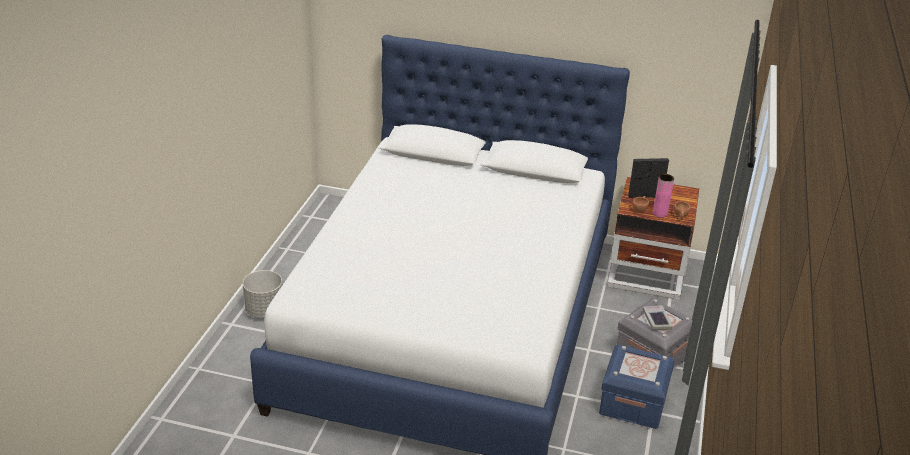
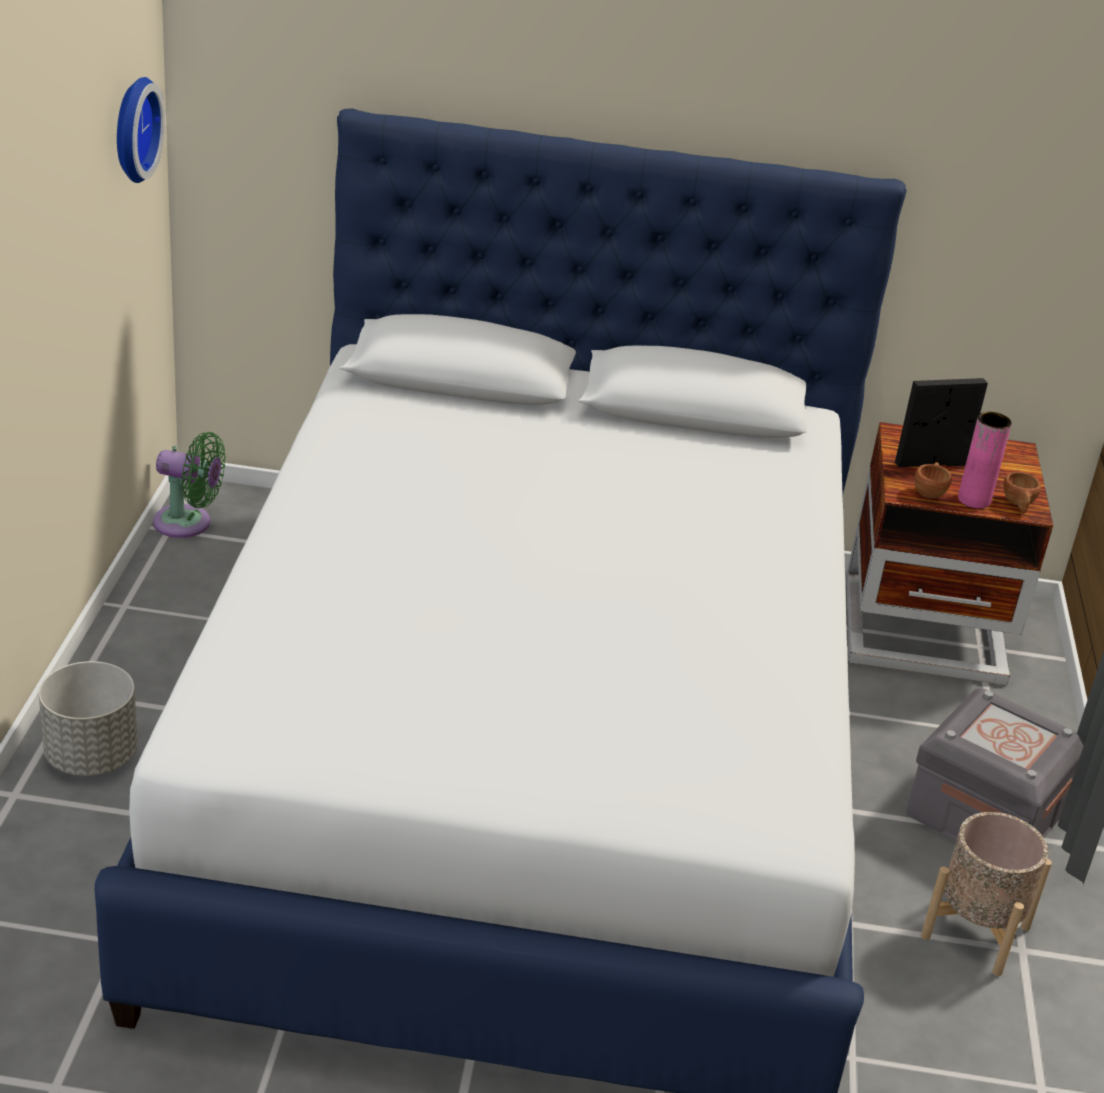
camera: 10 degrees left, 0 degrees up
blue storage box [599,345,675,429] -> beige planter [921,812,1052,976]
book [642,305,672,330] -> none
none -> wall clock [117,77,165,183]
none -> green fan [153,432,226,538]

